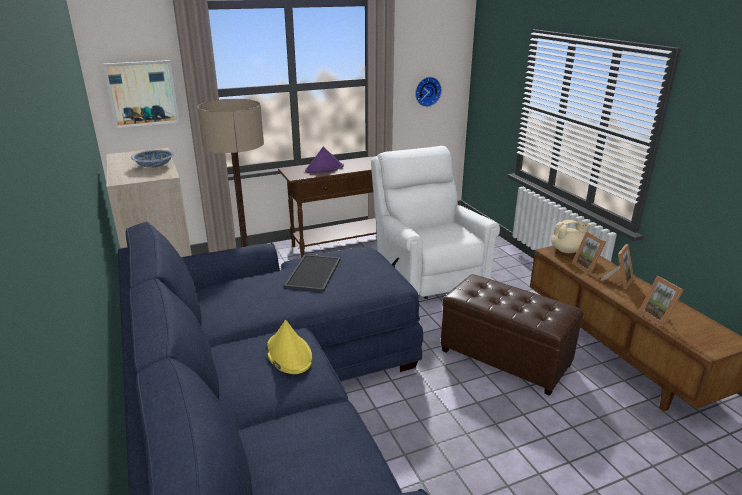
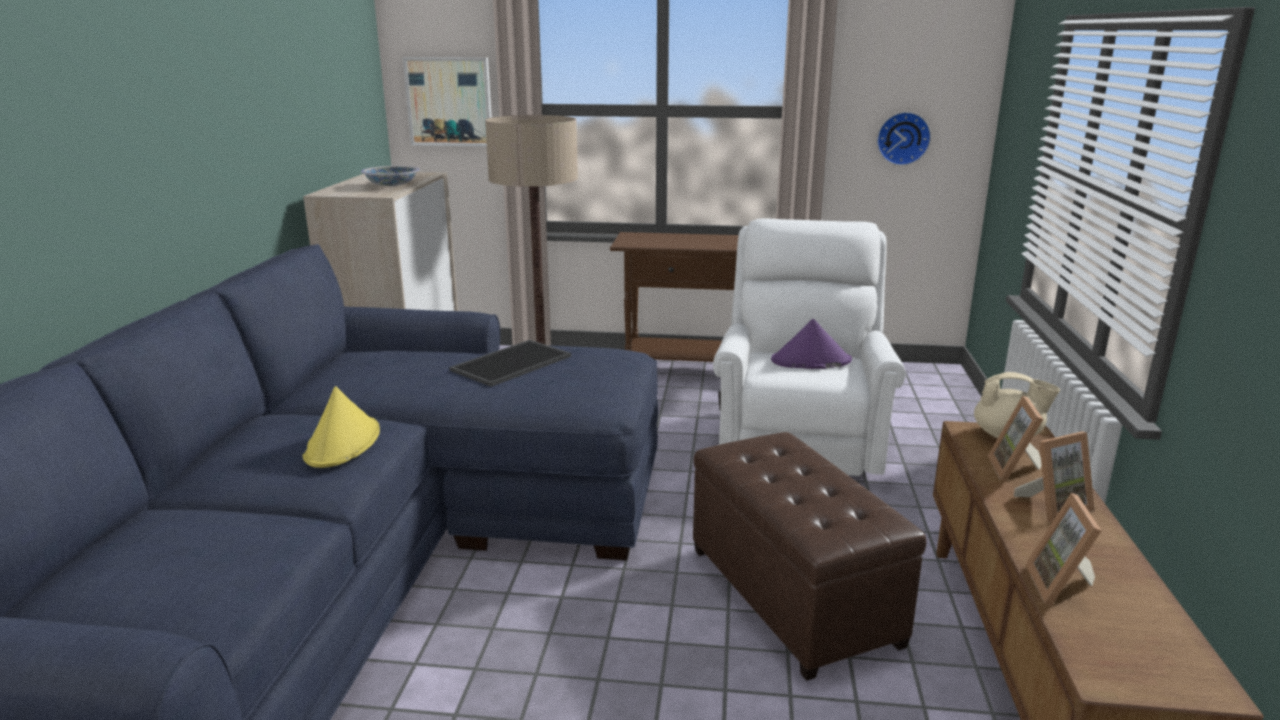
camera: 30 degrees right, 5 degrees down
purple hat [305,147,344,173] -> purple hat moved to [771,319,852,369]

